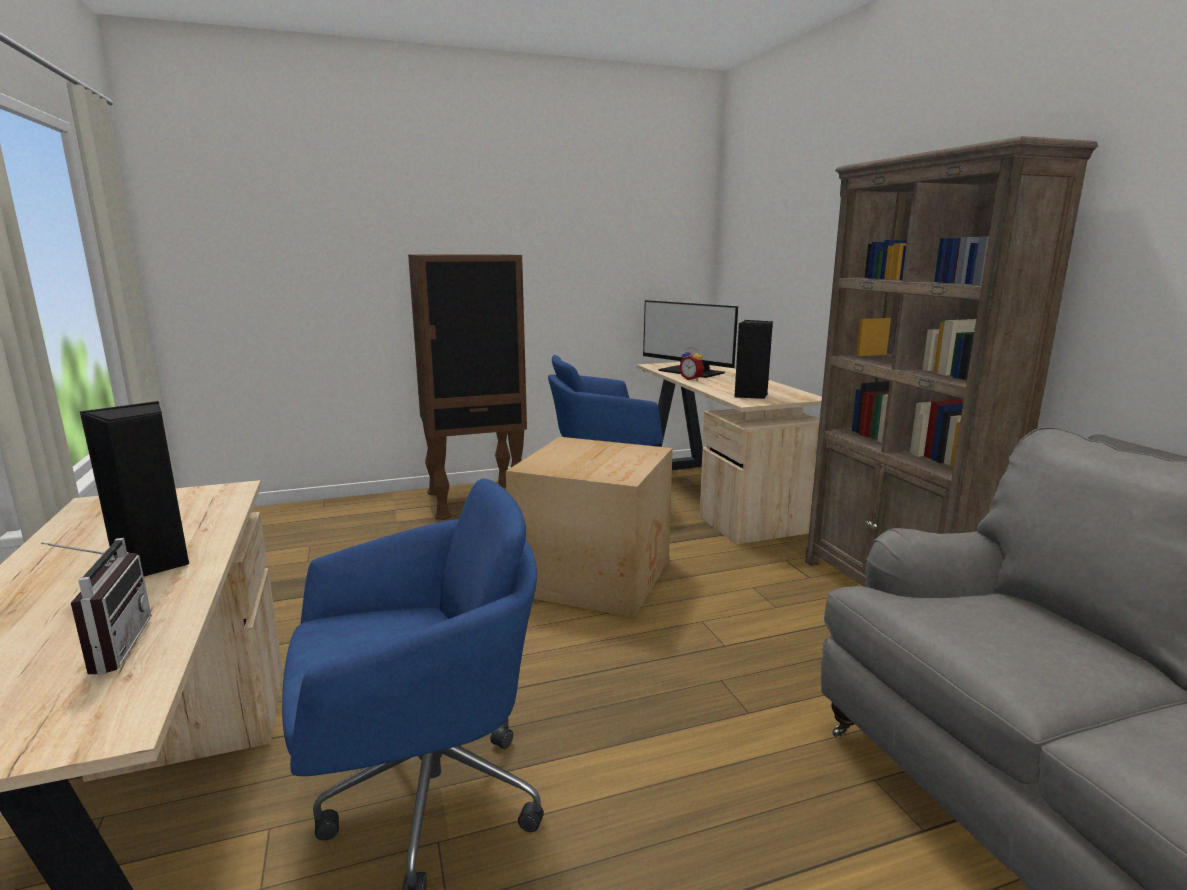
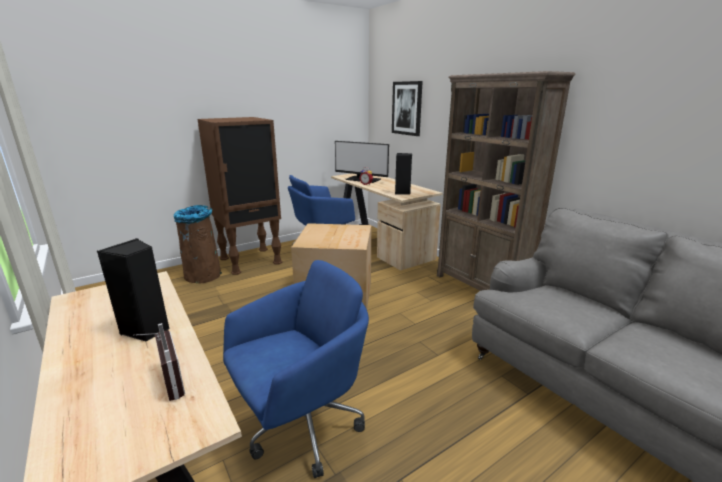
camera: 15 degrees left, 5 degrees up
none -> brown trash can [174,205,222,284]
none -> picture [392,81,423,136]

